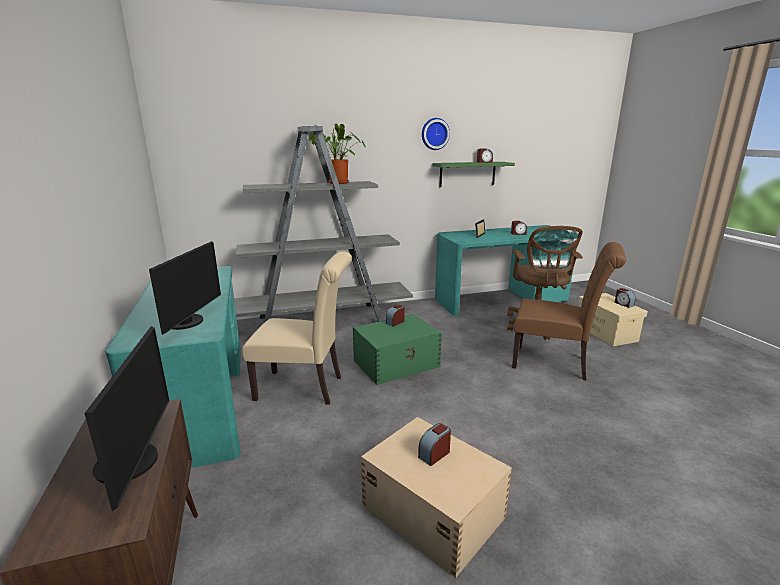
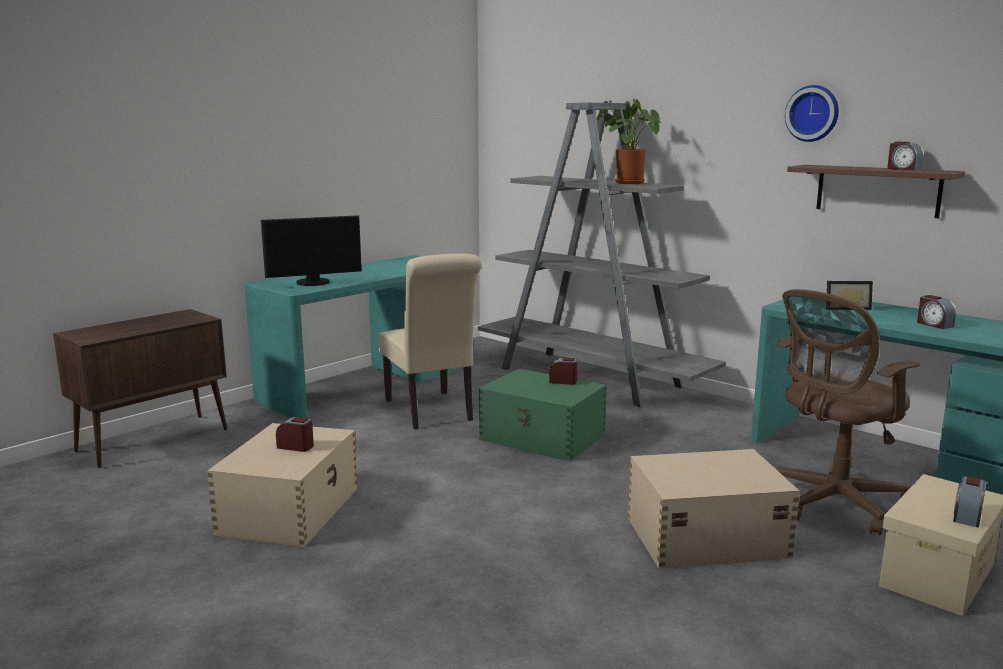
camera: 60 degrees right, 5 degrees down
monitor [84,326,169,511] -> none
green shelf [432,162,515,187] -> brown shelf [787,165,965,218]
brown chair [512,242,626,380] -> beige storage box [628,449,800,569]

